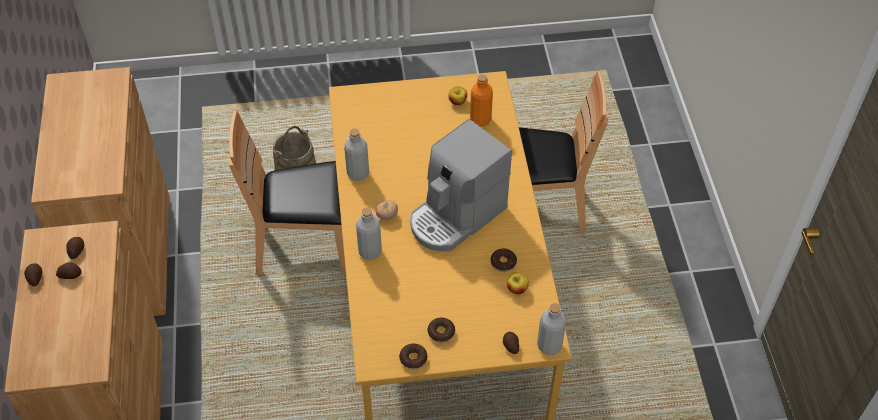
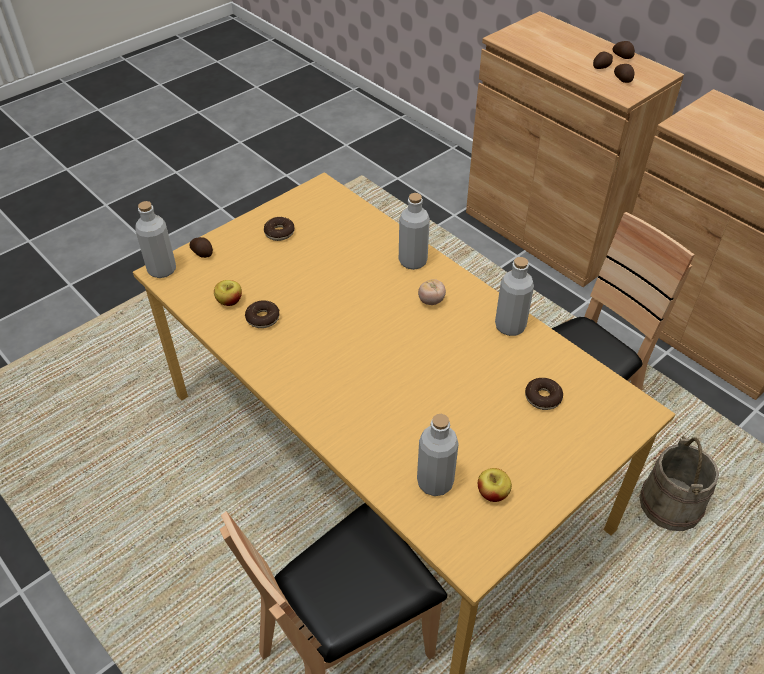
camera: 145 degrees right, 5 degrees down
donut [399,344,428,369] -> donut moved to [525,378,563,410]
coffee machine [410,119,512,251] -> none
orange bottle [470,74,493,126] -> grey bottle [417,414,459,496]

